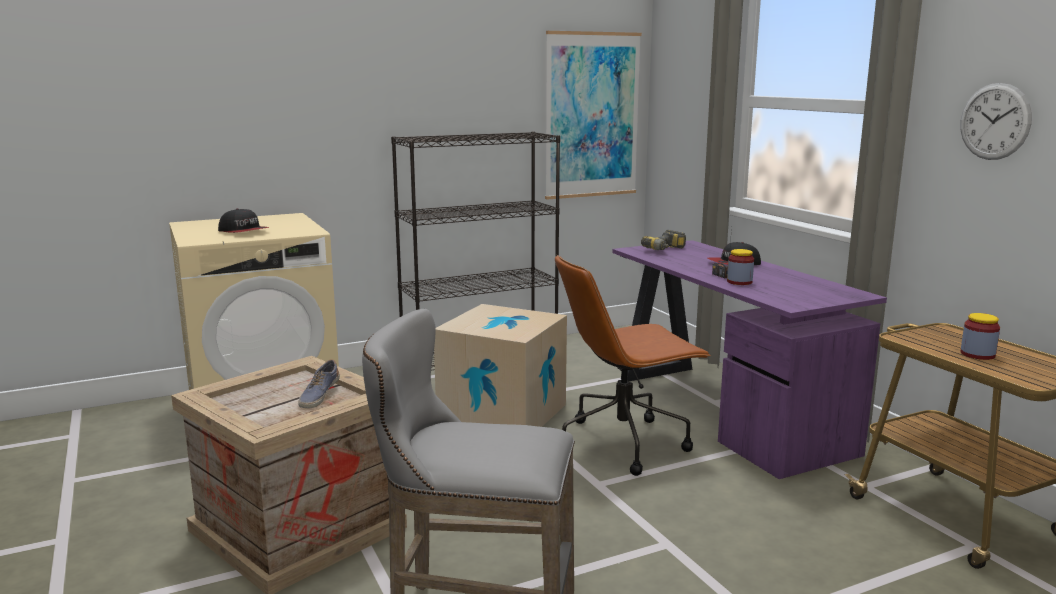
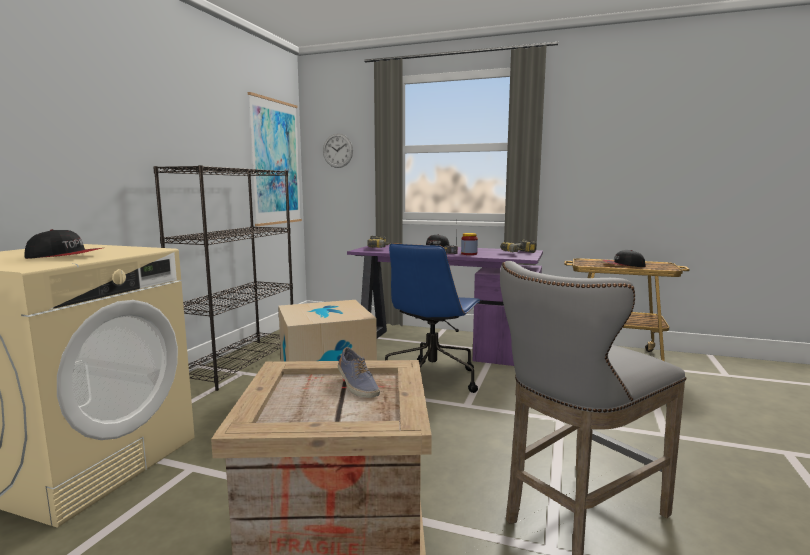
camera: 45 degrees left, 5 degrees down
brown office chair [555,255,711,476] -> blue office chair [385,243,482,393]
wall clock [960,83,1032,160] -> wall clock moved to [323,134,353,168]
jar [960,313,1000,360] -> cap [603,250,646,267]
none -> power drill [500,240,537,253]

